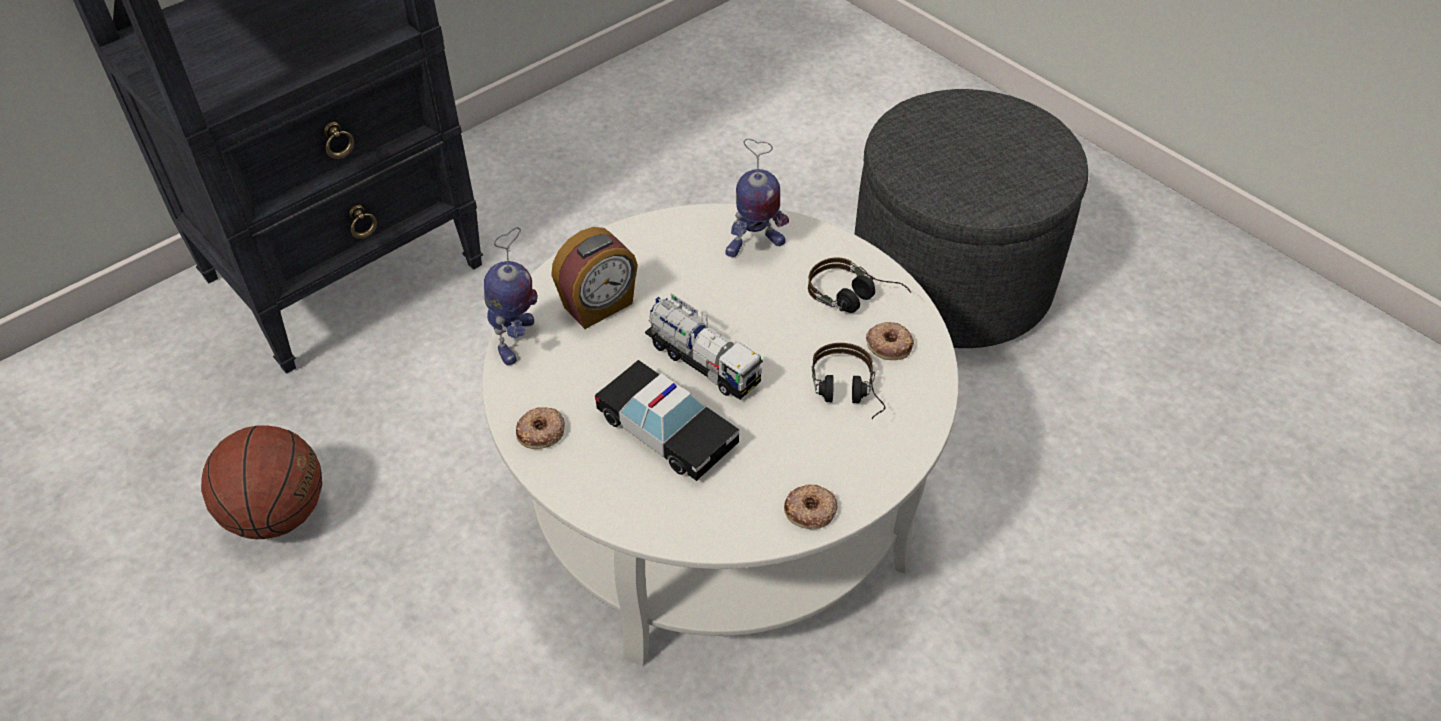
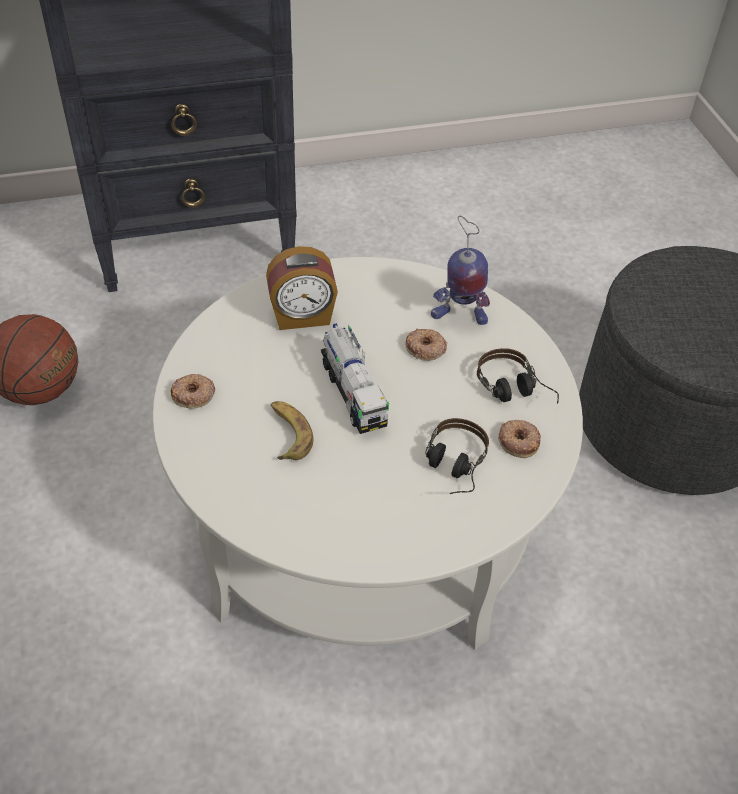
camera: 25 degrees right, 0 degrees up
toy robot [484,227,538,365] -> none
toy car [595,360,740,481] -> banana [271,401,313,460]
donut [784,484,838,530] -> donut moved to [405,329,447,361]

